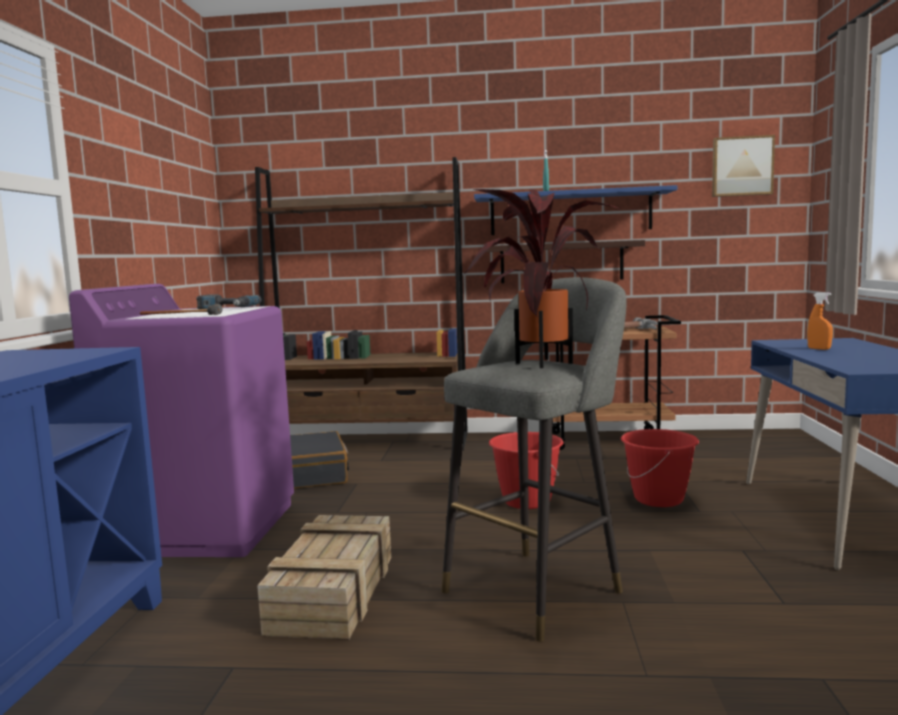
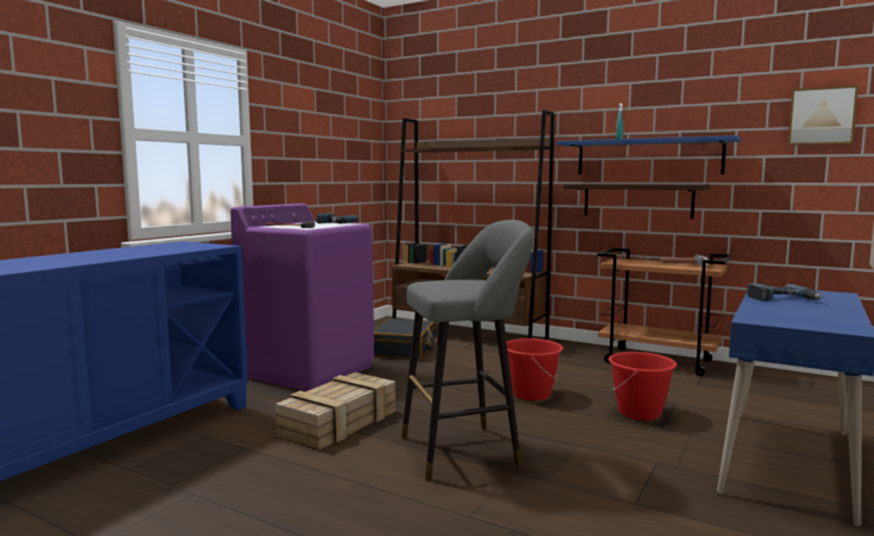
camera: 25 degrees right, 0 degrees up
potted plant [464,189,620,368] -> none
orange spray bottle [807,292,833,350] -> power drill [747,283,822,301]

